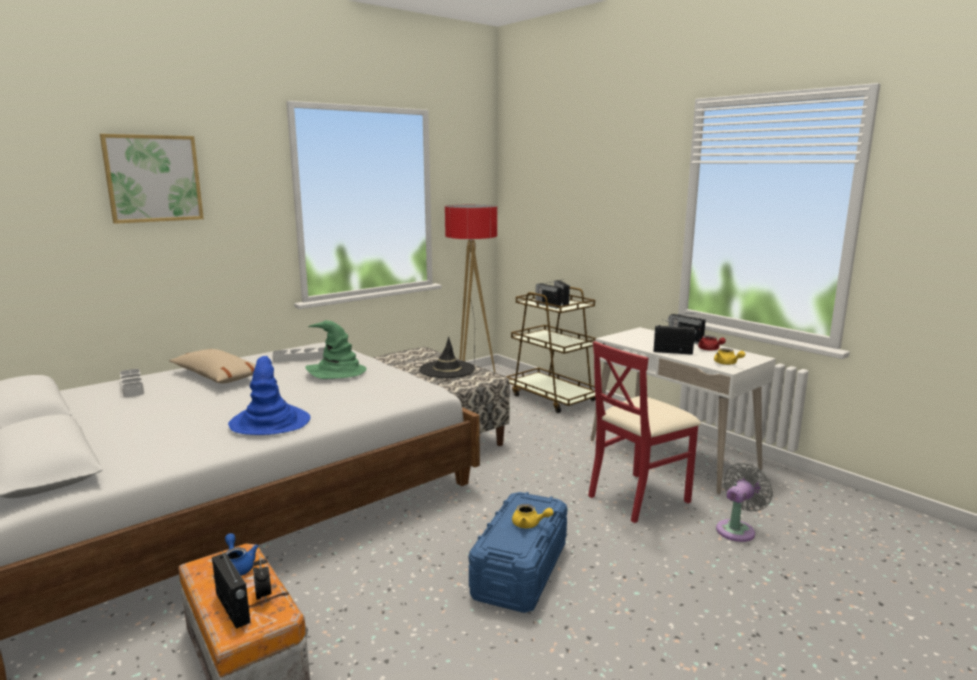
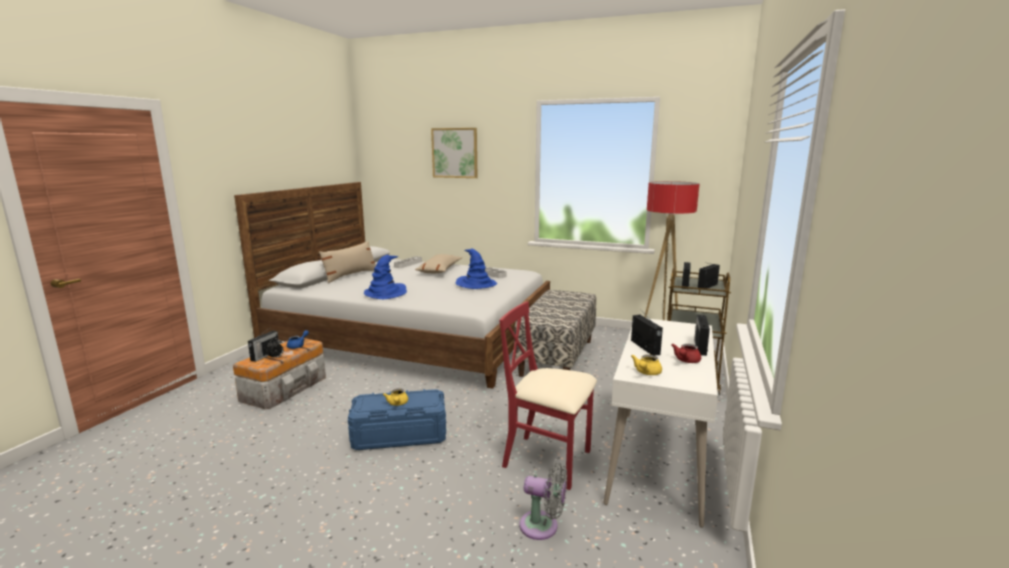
camera: 60 degrees right, 0 degrees up
green hat [305,320,367,379] -> blue hat [455,248,497,289]
black hat [419,337,475,378] -> none
none -> beige pillow [319,241,376,283]

